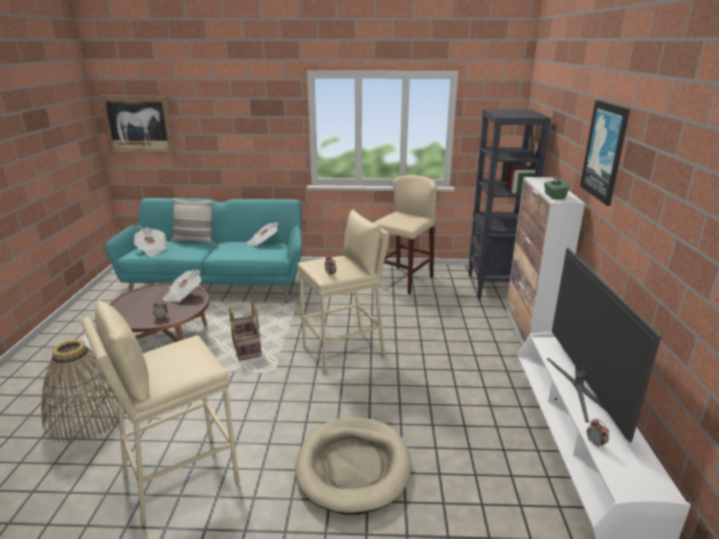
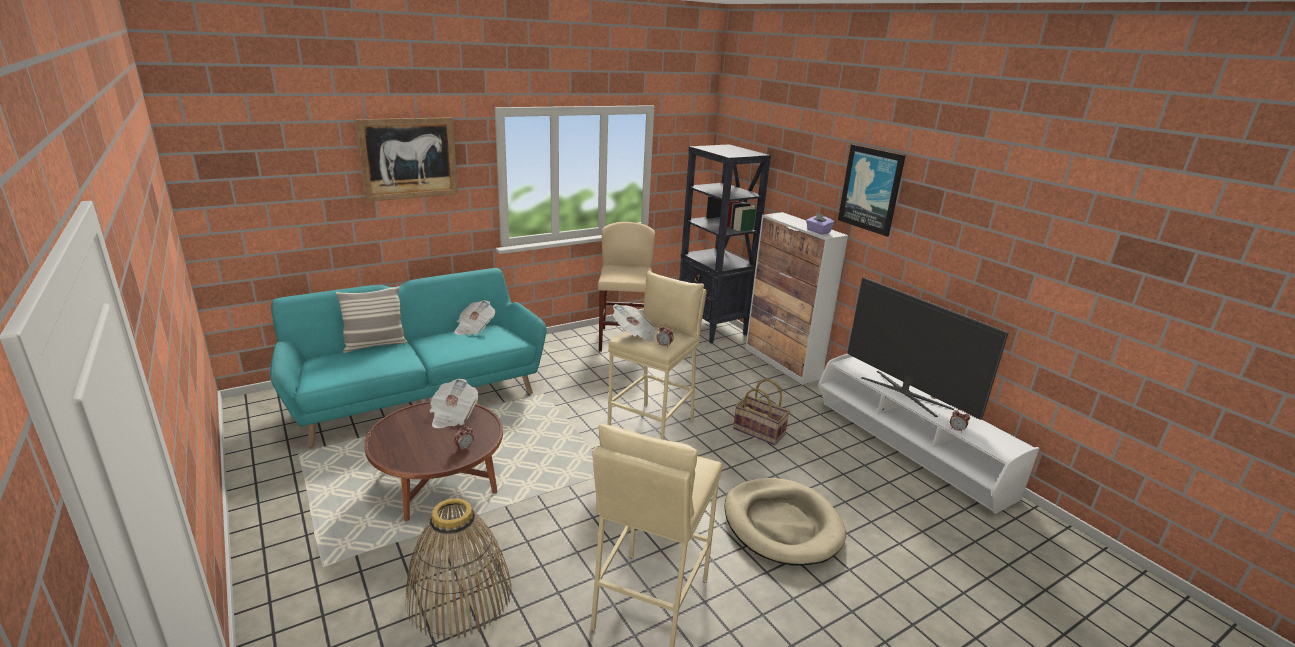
camera: 35 degrees left, 0 degrees up
picture [99,96,175,155] -> picture moved to [355,117,458,202]
newspaper [134,228,167,256] -> newspaper moved to [613,304,656,342]
basket [229,302,262,361] -> basket moved to [733,379,790,445]
green tissue box [544,176,569,199] -> purple tissue box [806,212,834,234]

